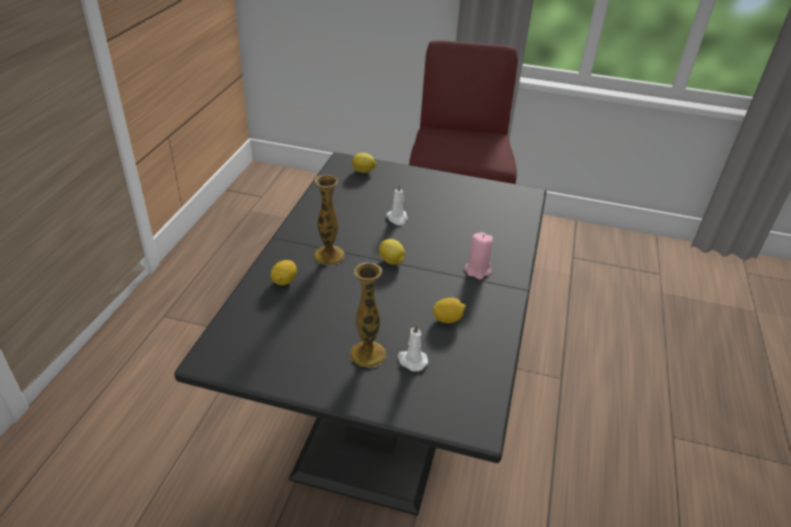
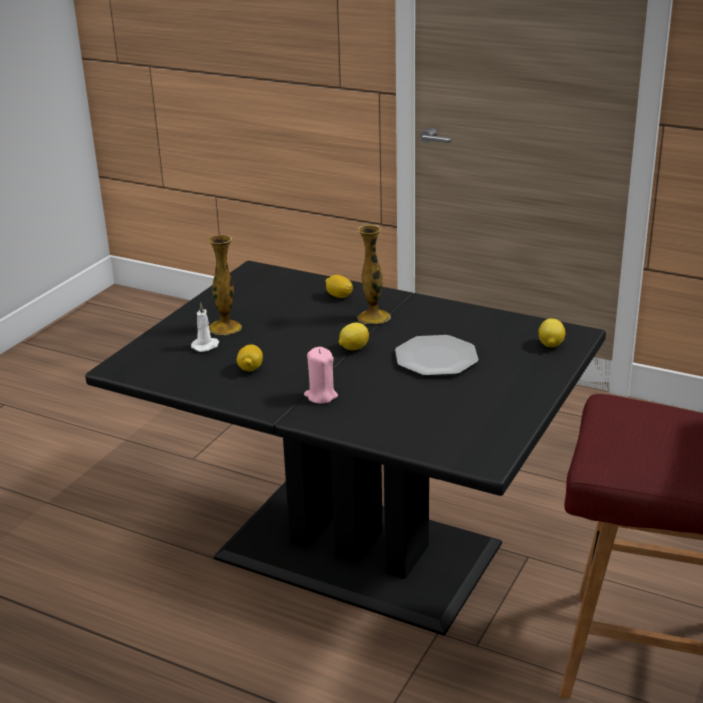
camera: 105 degrees right, 10 degrees down
white candle [386,184,408,226] -> plate [395,335,479,376]

